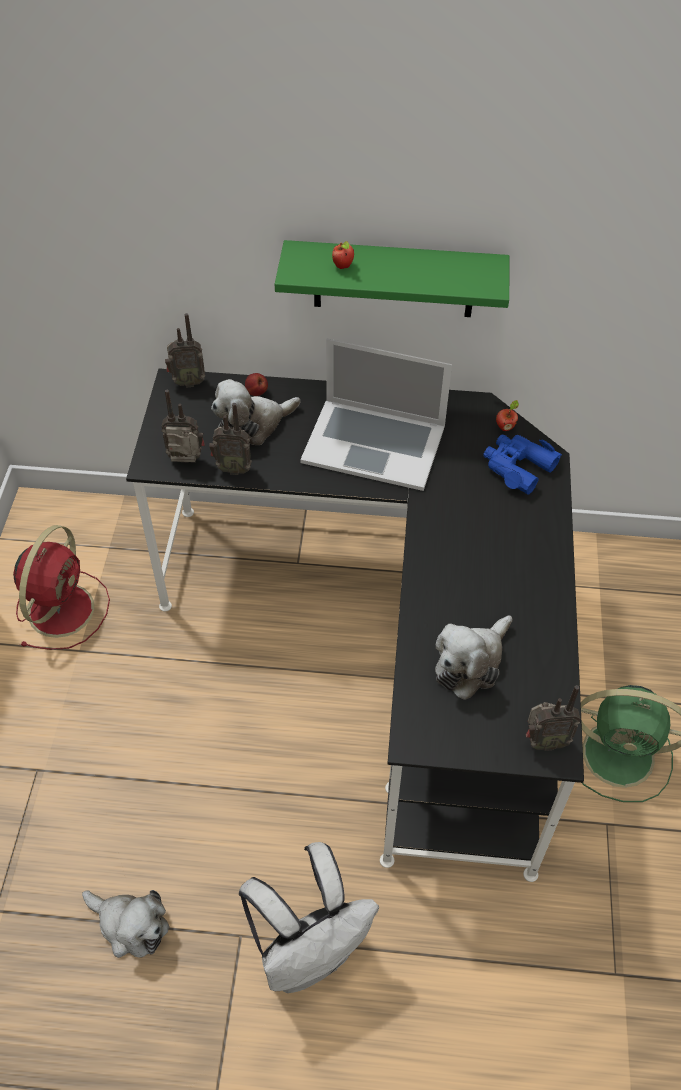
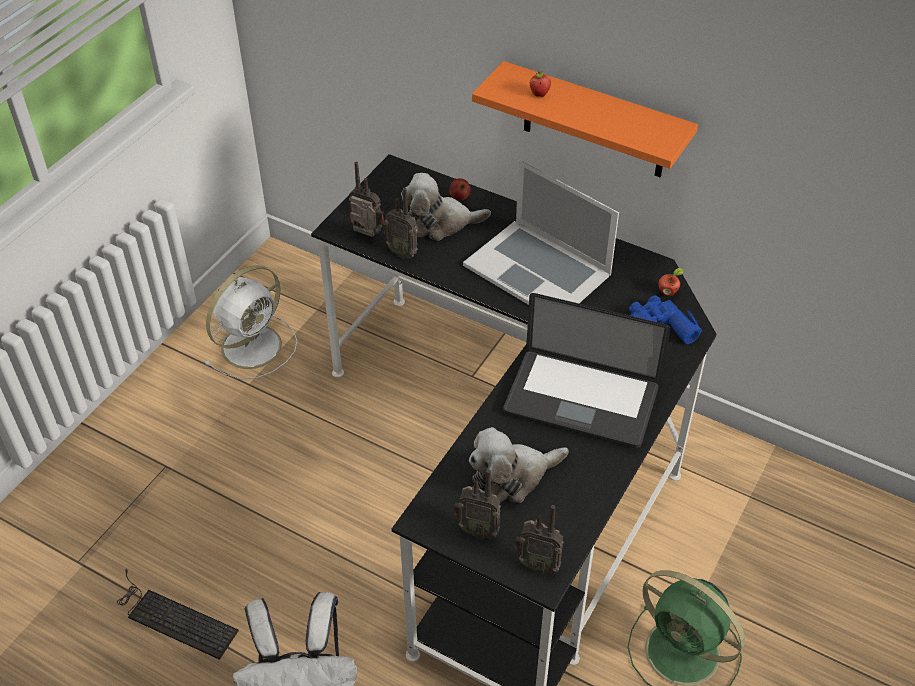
camera: 25 degrees right, 5 degrees down
red fan [13,525,110,650] -> white fan [204,266,297,379]
plush toy [82,890,169,958] -> keyboard [117,569,239,660]
radio [165,313,205,388] -> radio moved to [454,469,501,539]
green shelf [275,240,509,317] -> orange shelf [472,61,698,177]
none -> laptop [503,293,670,448]

